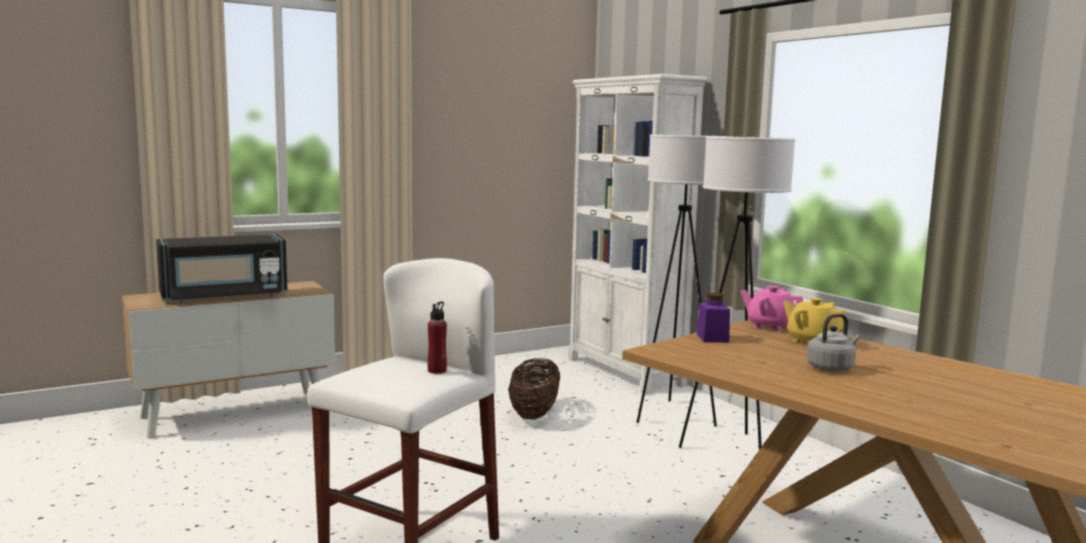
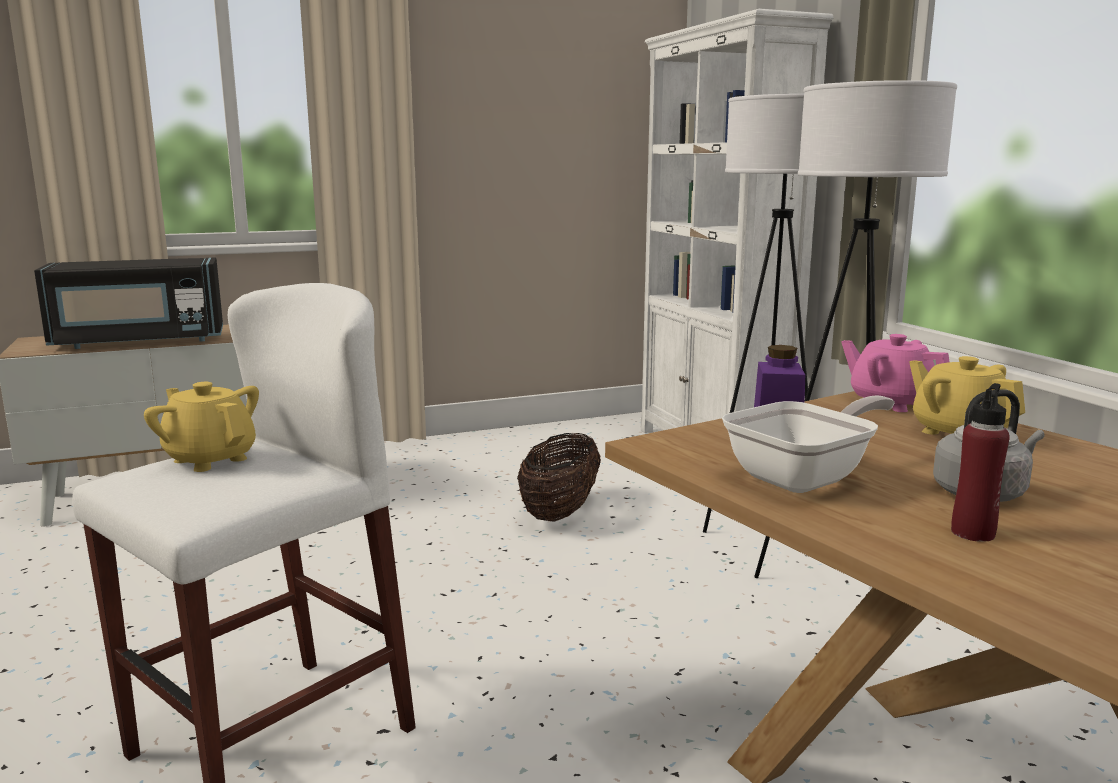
camera: 10 degrees right, 5 degrees up
red bottle [428,301,447,374] -> red bottle moved to [951,383,1010,542]
none -> yellow teapot [144,382,259,472]
none -> frying pan [722,395,895,493]

